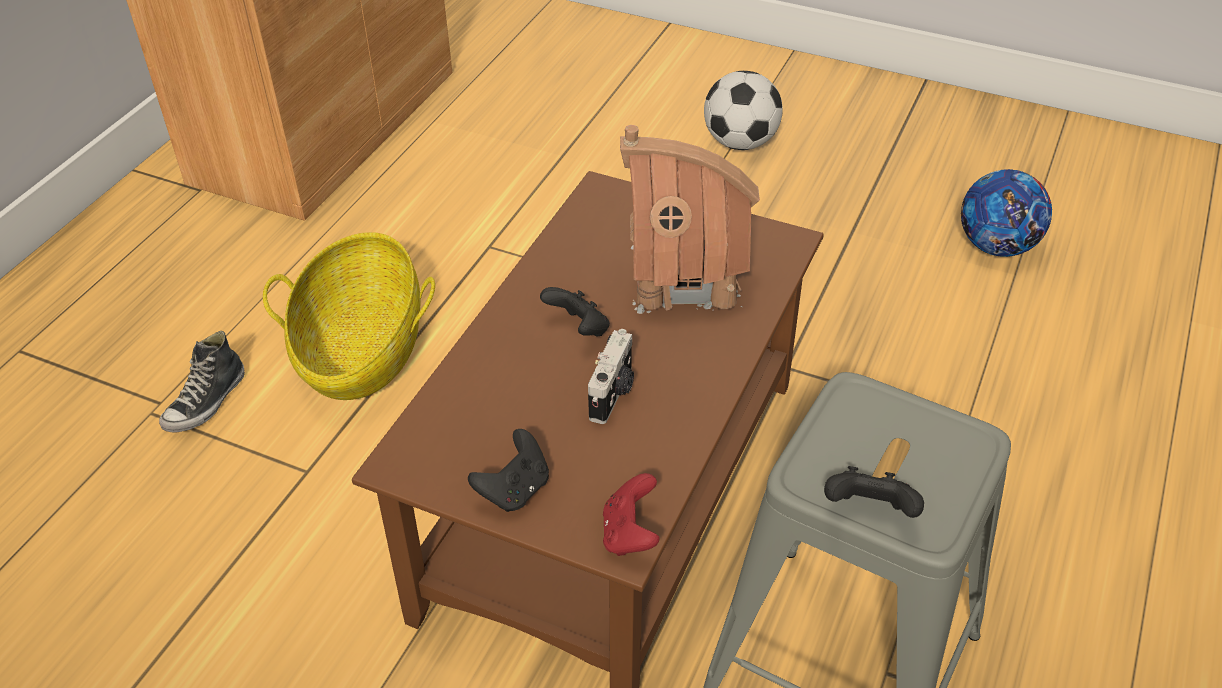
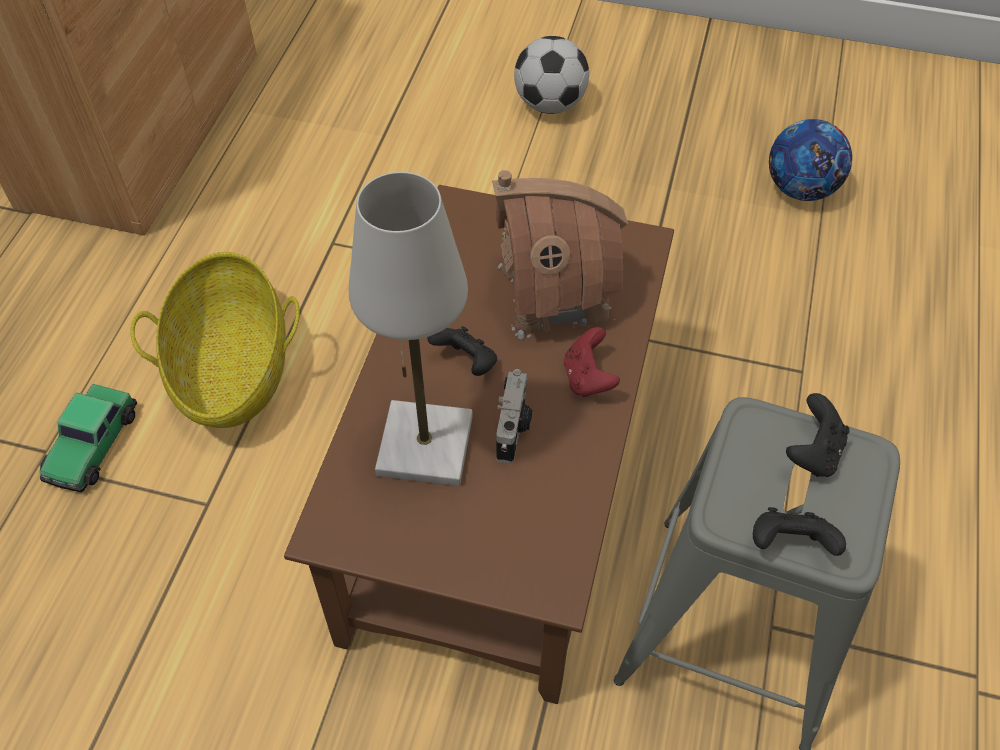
camera: 10 degrees left, 10 degrees up
shoe [159,331,245,433] -> toy car [40,384,137,492]
black game controller [468,429,549,512] -> black game controller moved to [786,393,849,477]
red game controller [603,473,660,556] -> red game controller moved to [564,327,620,397]
none -> white table lamp [349,172,473,486]

